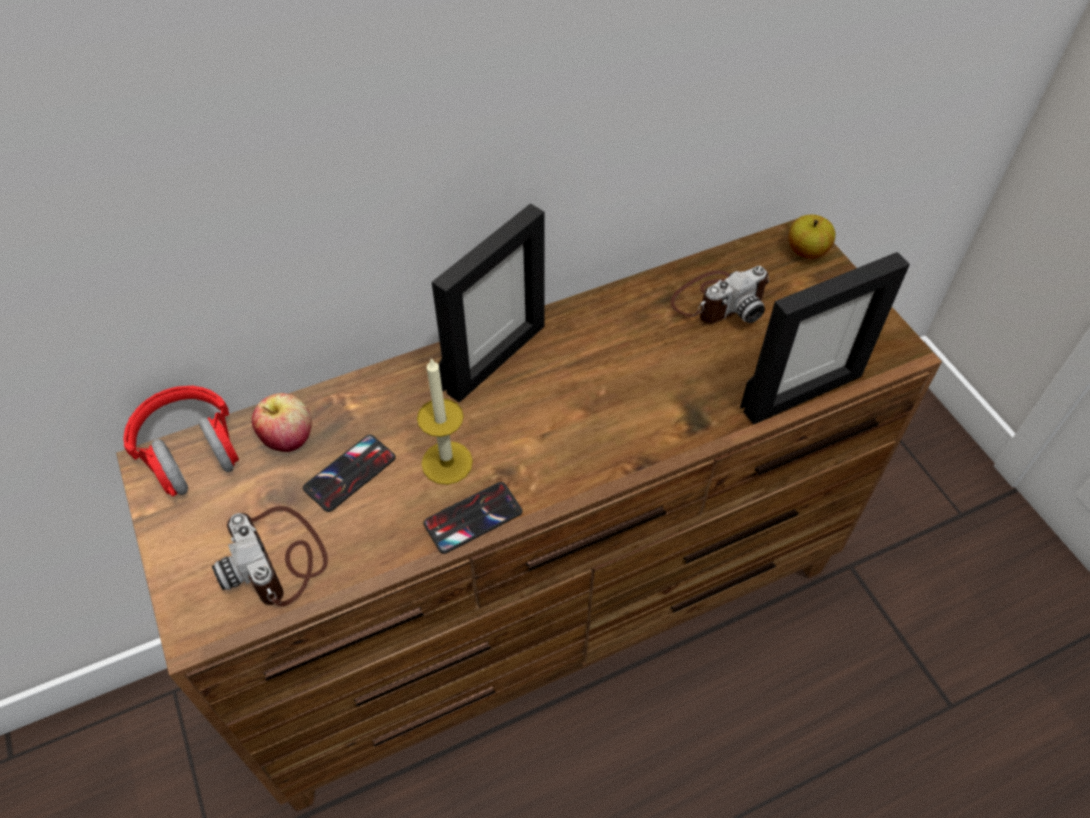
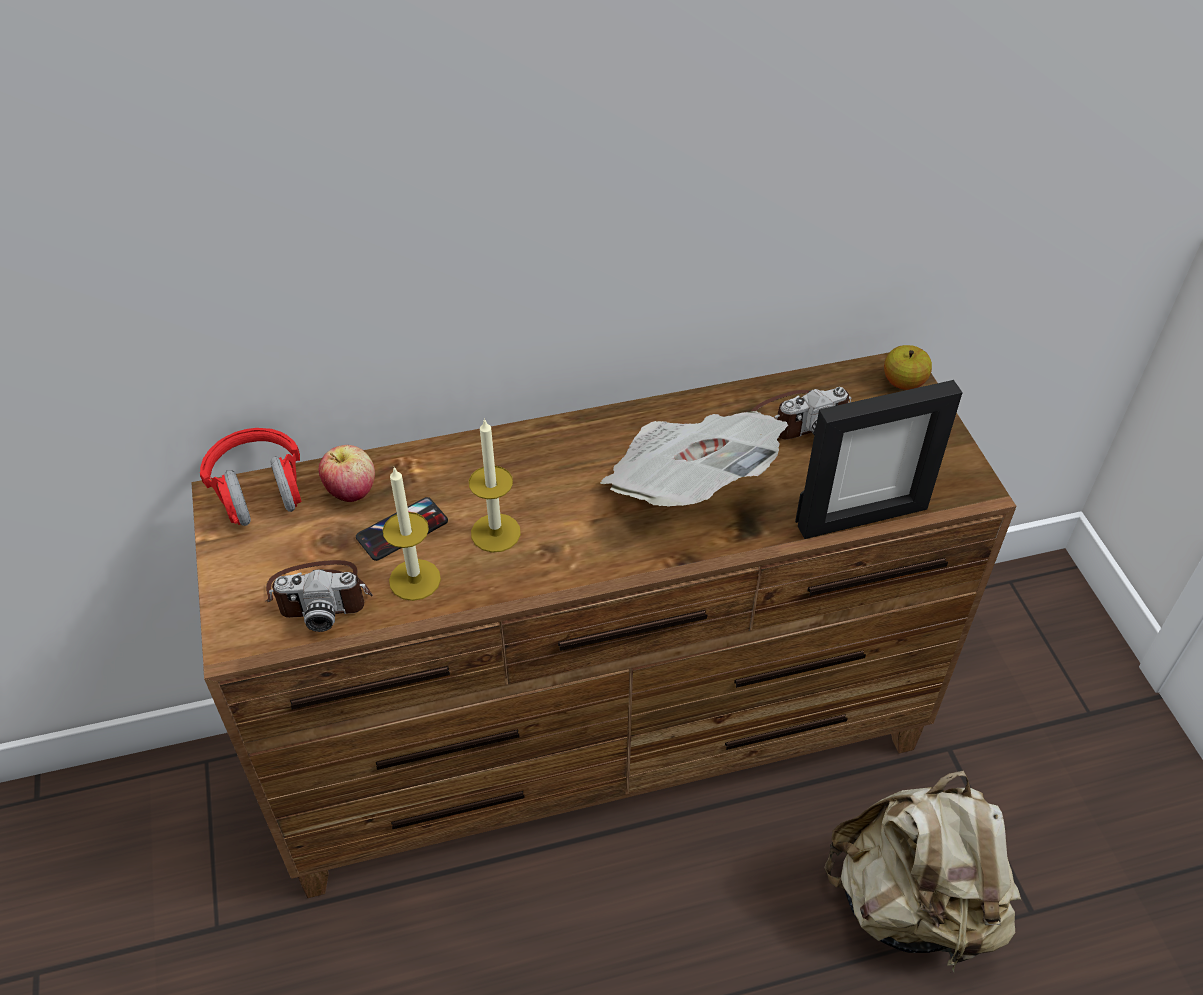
camera: 10 degrees right, 5 degrees down
camera [212,506,328,607] -> camera turned 75 degrees counterclockwise [266,560,373,632]
phone [424,482,522,554] -> none
picture frame [432,203,545,403] -> none
none -> candle [383,467,441,601]
none -> newspaper [600,411,788,507]
none -> beige backpack [824,770,1021,974]

